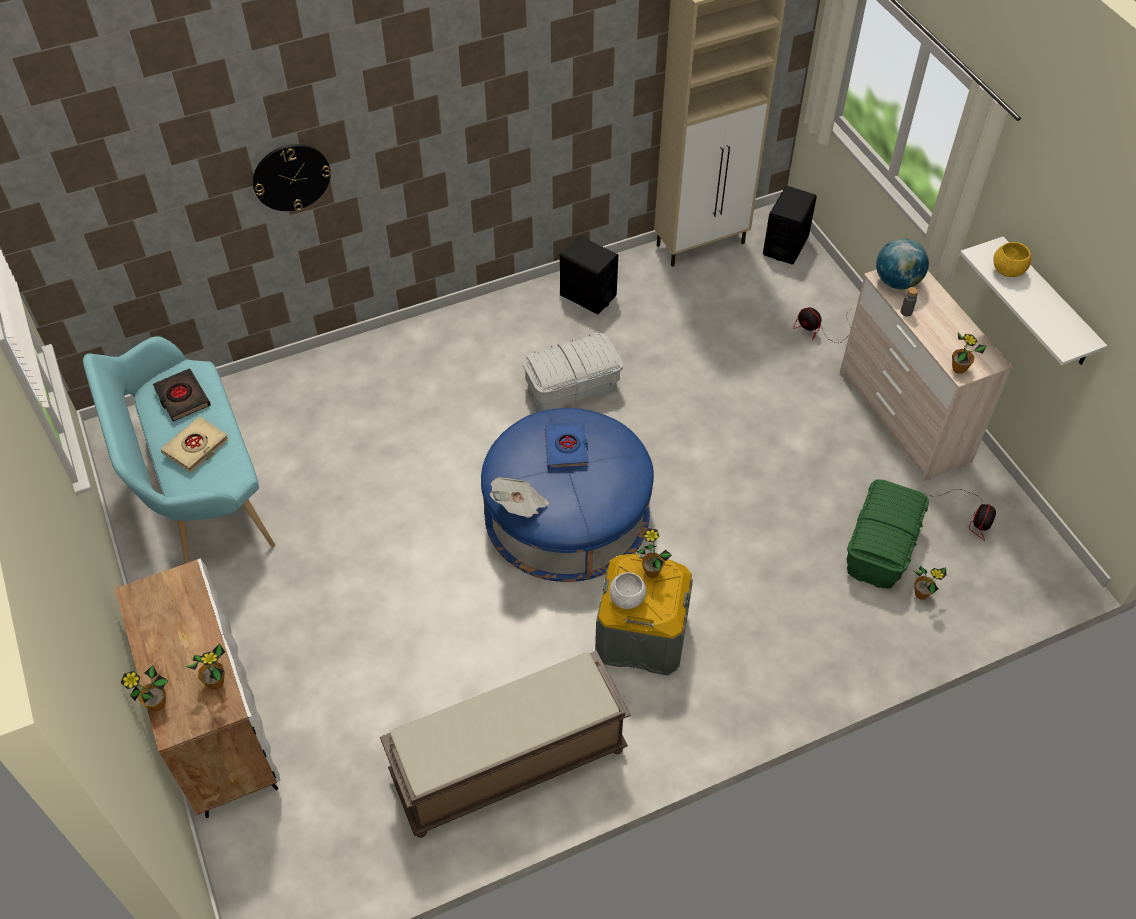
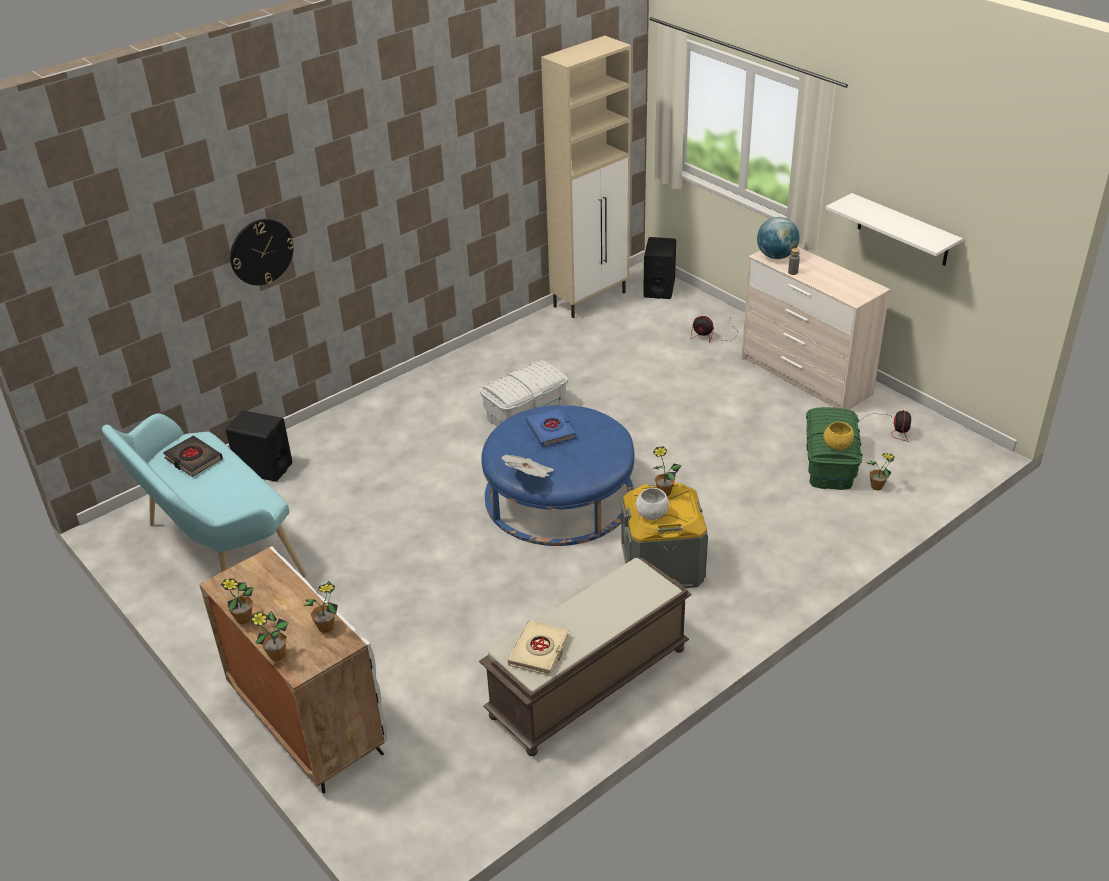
camera: 15 degrees left, 15 degrees down
beige book [161,416,229,472] -> beige book moved to [508,620,570,676]
black speaker [559,236,618,314] -> black speaker moved to [225,410,292,482]
potted plant [952,333,987,374] -> potted plant moved to [221,579,254,624]
yellow bowl [994,242,1031,277] -> yellow bowl moved to [823,422,854,450]

